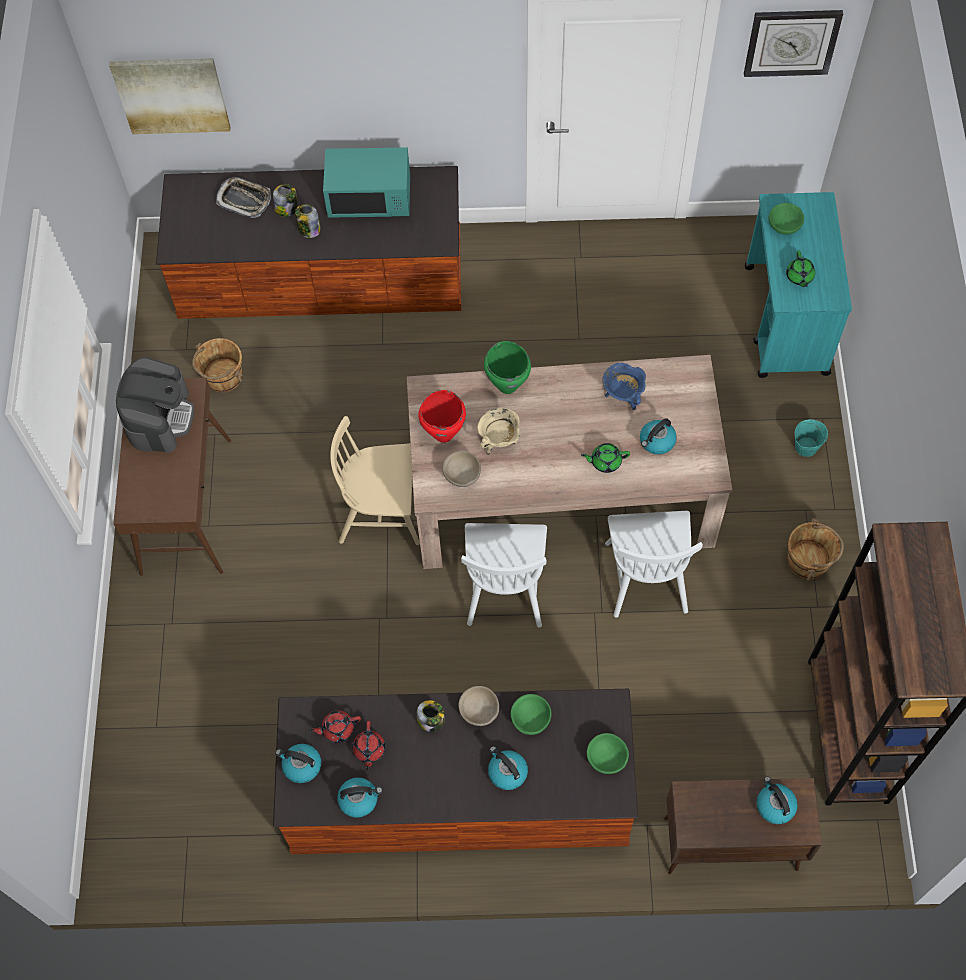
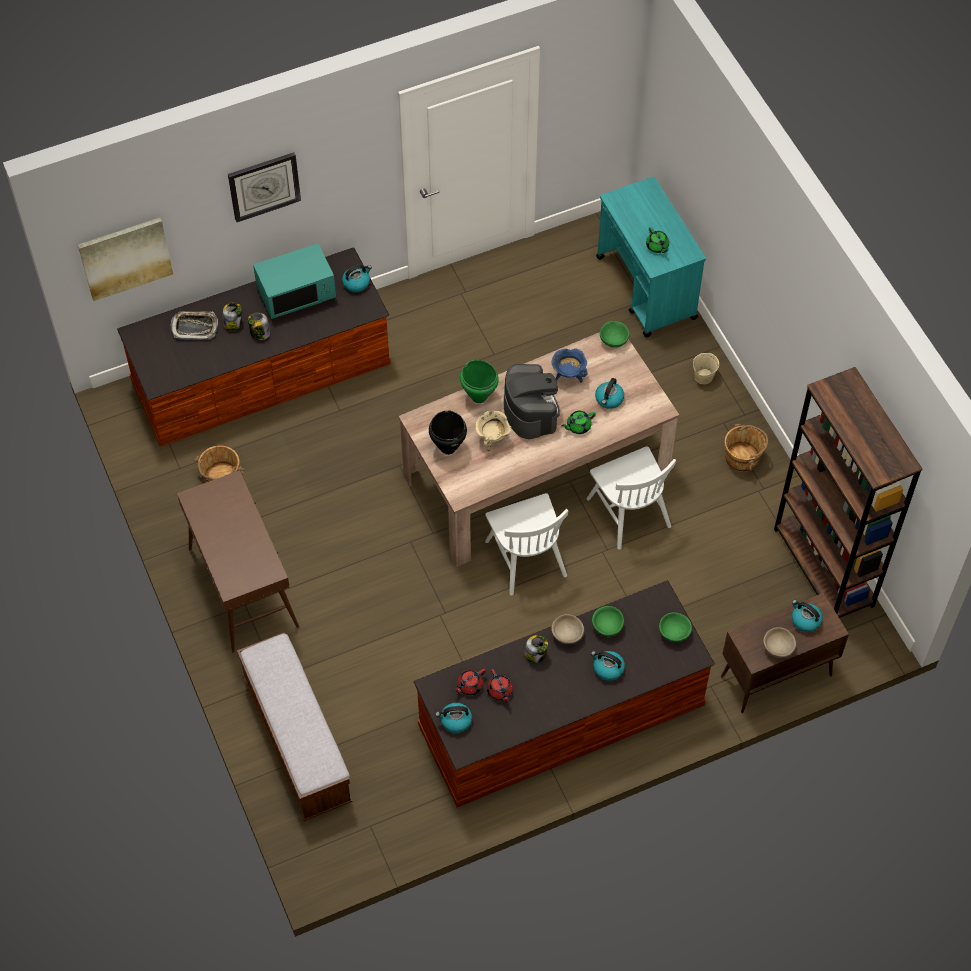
camera: 25 degrees left, 5 degrees down
coffee machine [116,357,194,453] -> coffee machine moved to [504,364,560,439]
beige chair [330,416,420,545] -> none
kettle [337,777,382,818] -> kettle moved to [342,265,372,292]
red cooking pot [418,390,466,443] -> black cooking pot [429,410,467,455]
beige bowl [443,451,481,487] -> beige bowl moved to [763,627,796,658]
wall clock [744,10,843,77] -> wall clock moved to [228,152,301,222]
green bowl [769,203,804,235] -> green bowl moved to [600,321,629,348]
turquoise bucket [795,419,828,457] -> beige bucket [693,353,719,384]
none -> bench [237,632,353,821]

